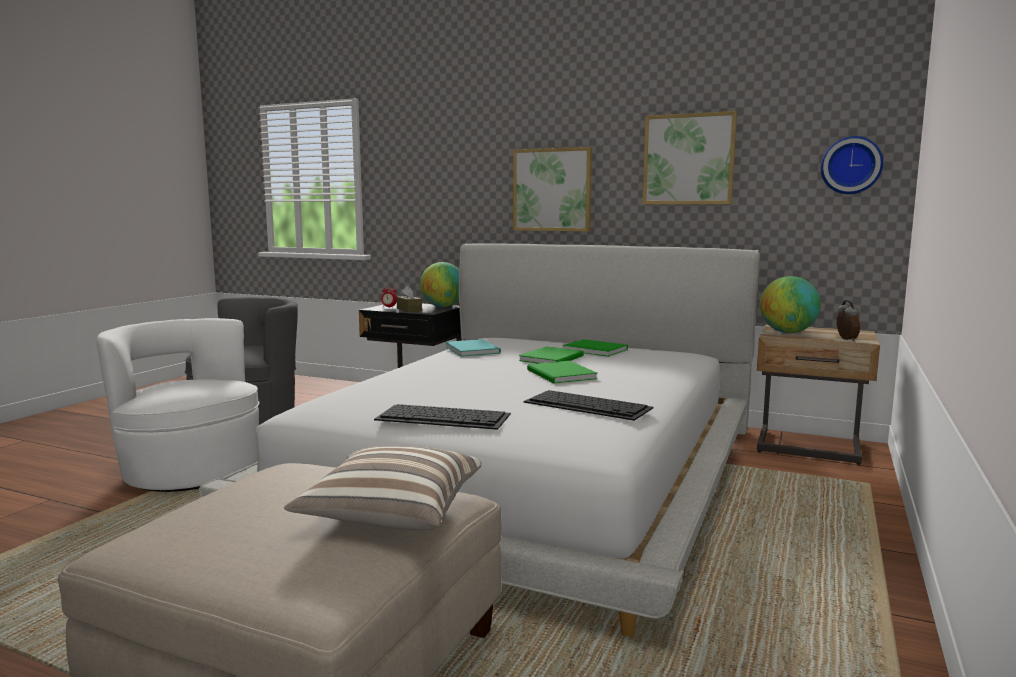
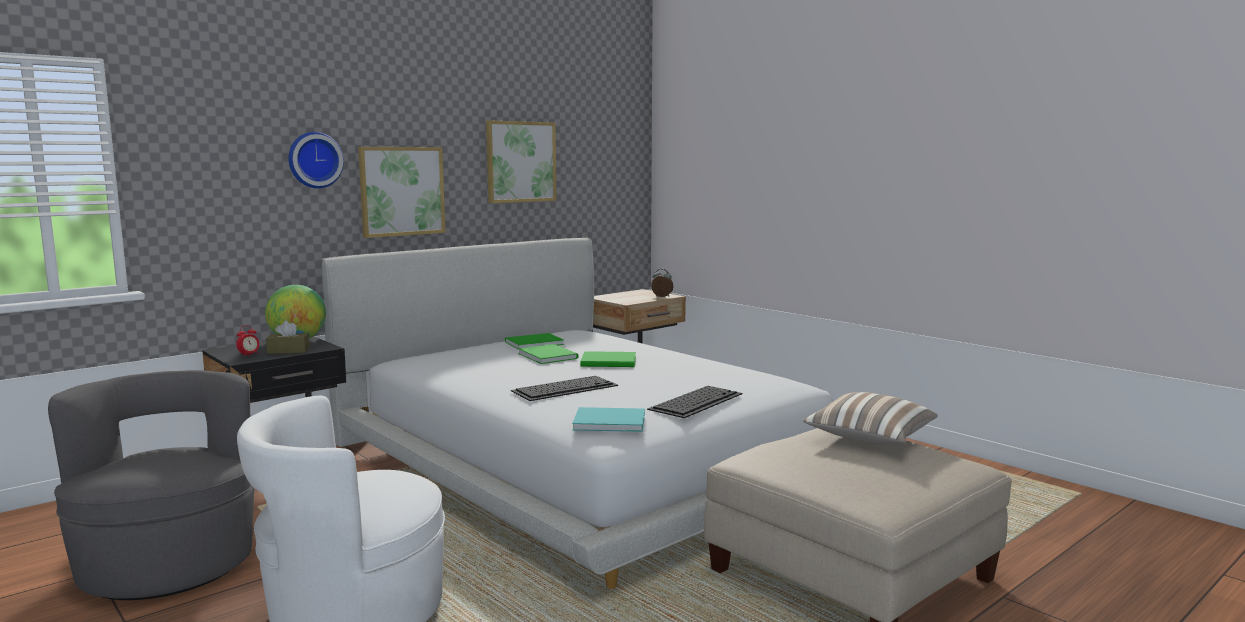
camera: 65 degrees left, 0 degrees up
turquoise book [446,339,501,357] -> turquoise book moved to [572,407,645,432]
keyboard [524,390,653,421] -> keyboard moved to [511,376,618,401]
globe [760,276,821,333] -> none
wall clock [821,136,883,194] -> wall clock moved to [288,132,344,188]

